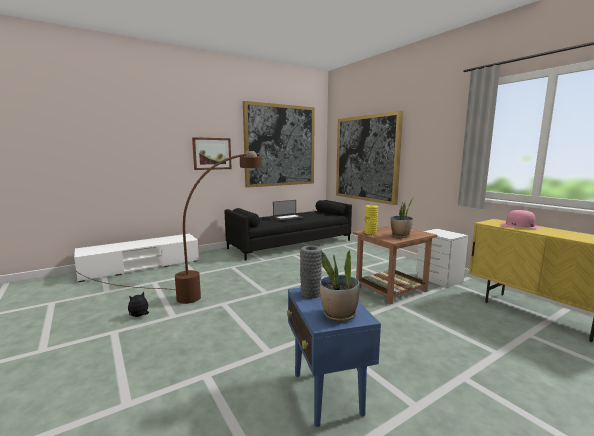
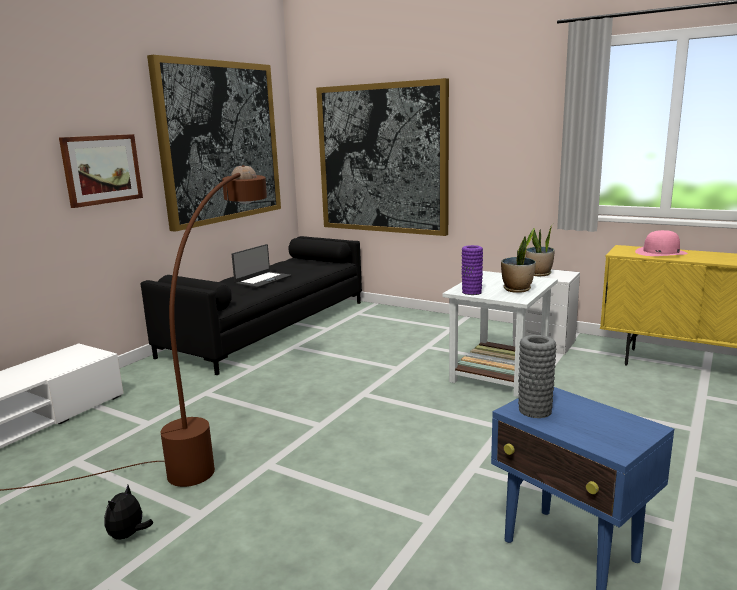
camera: 25 degrees left, 5 degrees up
potted plant [320,250,360,322] -> potted plant moved to [525,223,554,276]
brown side table [353,226,437,304] -> white side table [443,271,558,397]
yellow vase [365,205,378,235] -> purple vase [462,245,483,295]

